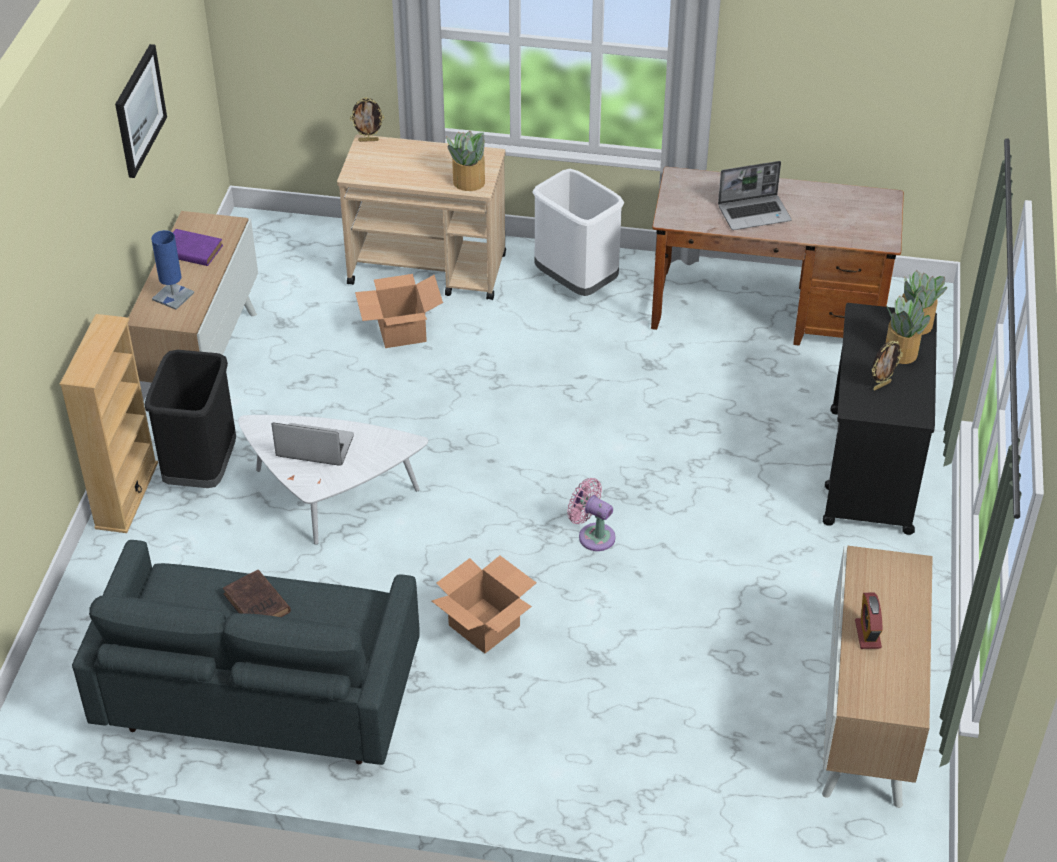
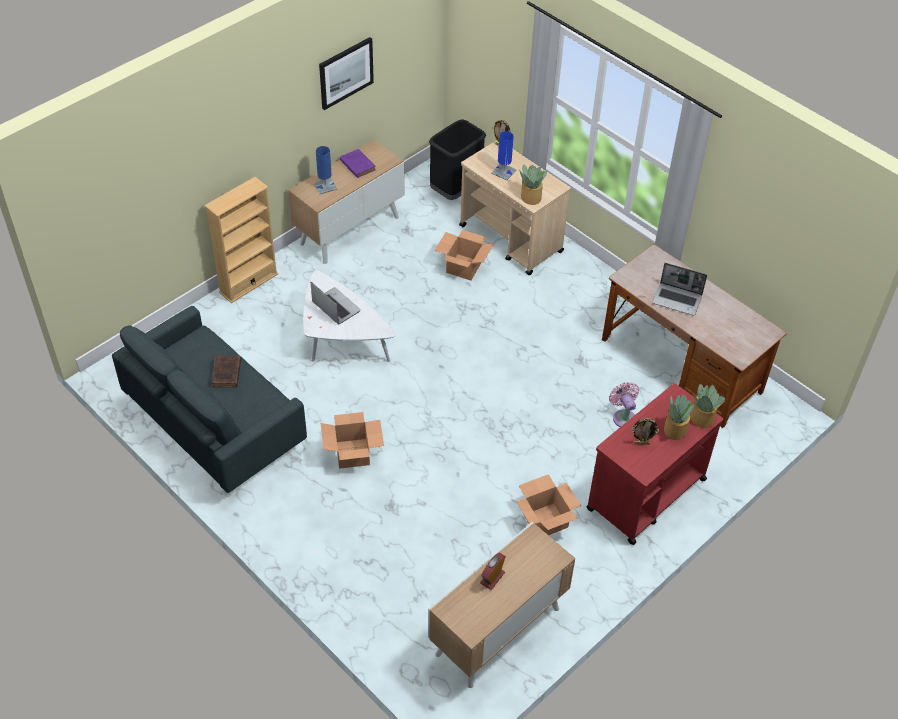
camera: 35 degrees right, 5 degrees up
black trash can [145,350,236,488] -> black trash can moved to [429,119,486,200]
white trash can [532,169,624,296] -> none
pink fan [567,478,616,551] -> pink fan moved to [609,382,639,427]
black cart [823,303,937,535] -> red cart [586,383,723,545]
none -> blue table lamp [491,131,517,180]
none -> cardboard box [516,474,581,535]

